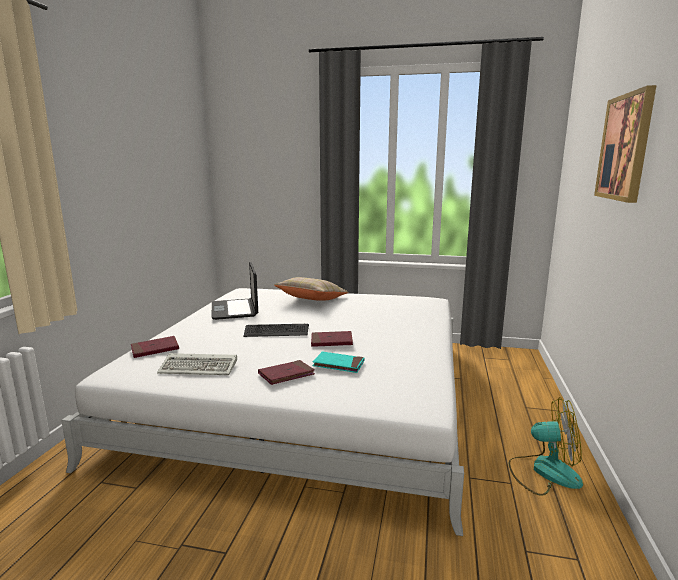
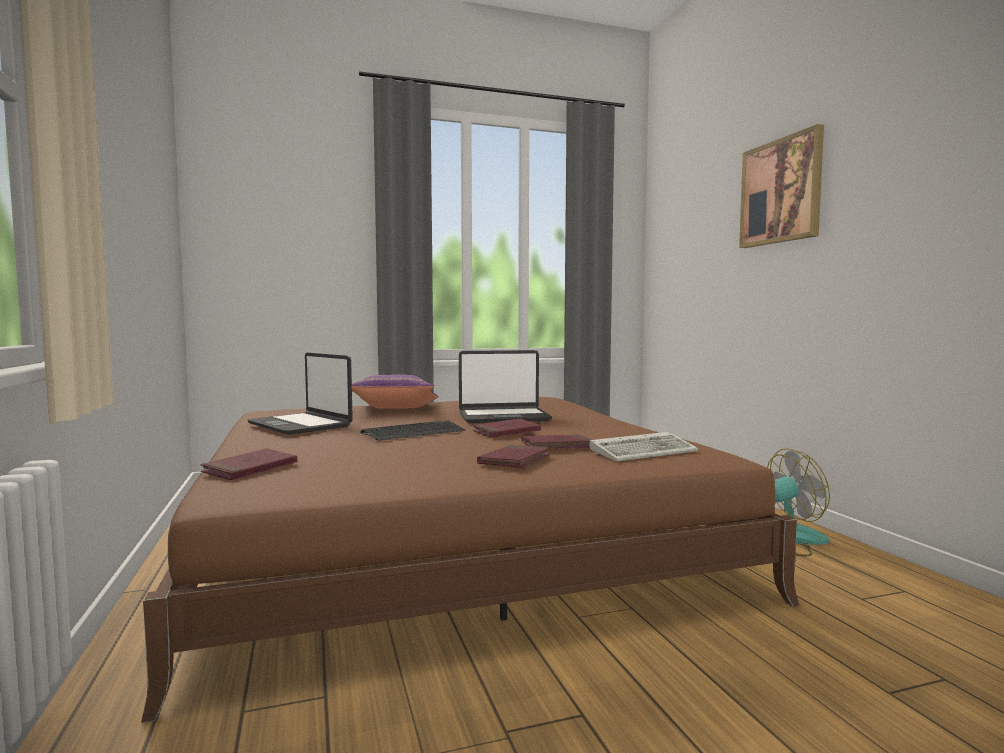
camera: 30 degrees left, 10 degrees down
white bed [61,288,464,536] -> brown bed [141,397,800,723]
keyboard [157,353,237,375] -> keyboard moved to [589,432,699,462]
beige pillow [274,277,349,301] -> purple pillow [352,375,439,409]
turquoise book [312,351,364,373] -> red book [522,434,592,449]
none -> laptop [459,350,552,423]

